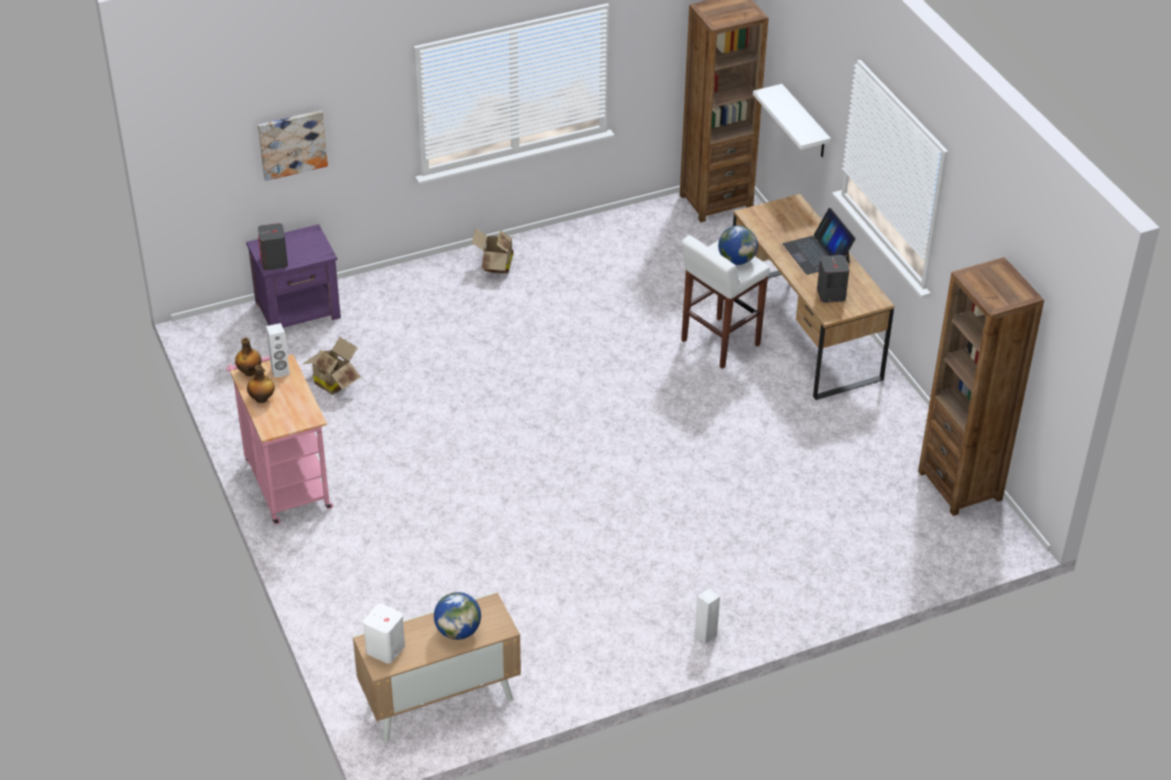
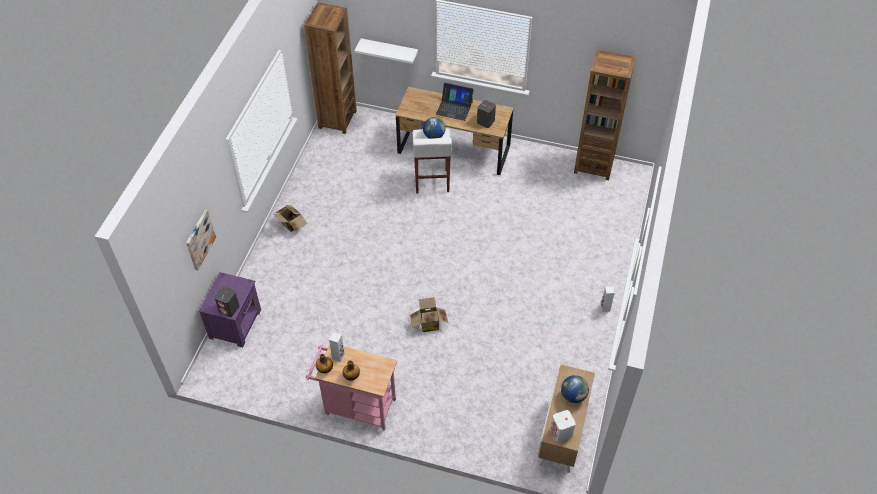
camera: 50 degrees left, 10 degrees up
cardboard box [303,337,361,395] -> cardboard box moved to [410,297,448,332]

